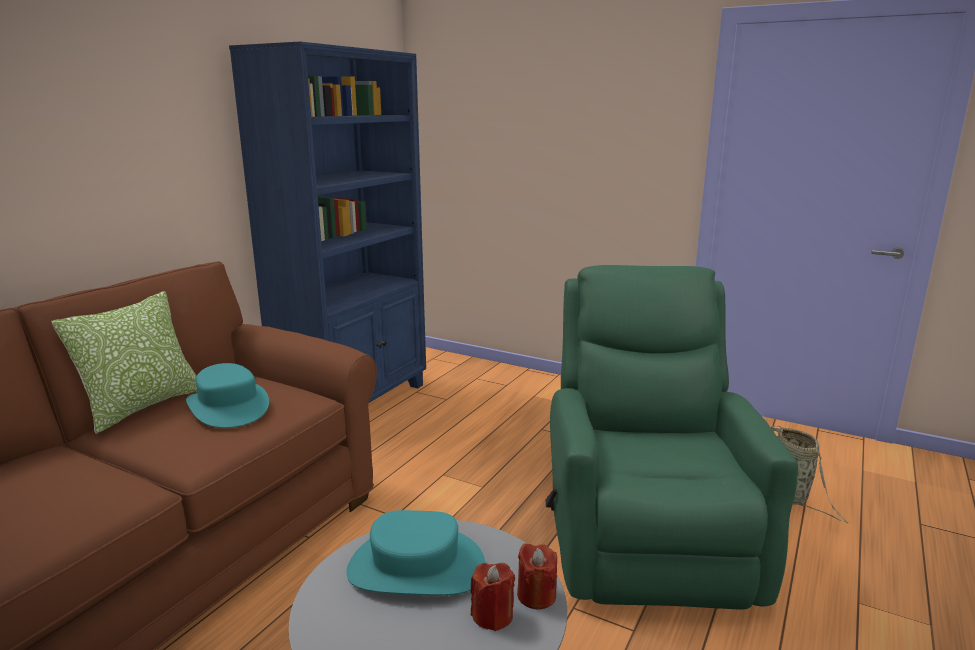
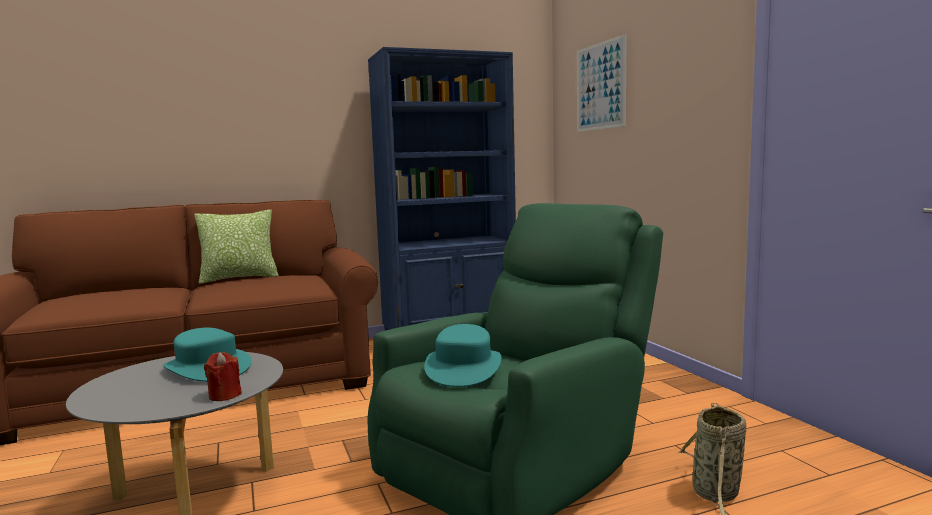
camera: 40 degrees right, 10 degrees down
turquoise hat [186,363,269,428] -> turquoise hat moved to [424,324,501,387]
red candle [470,563,515,631] -> none
none -> picture [577,34,627,132]

